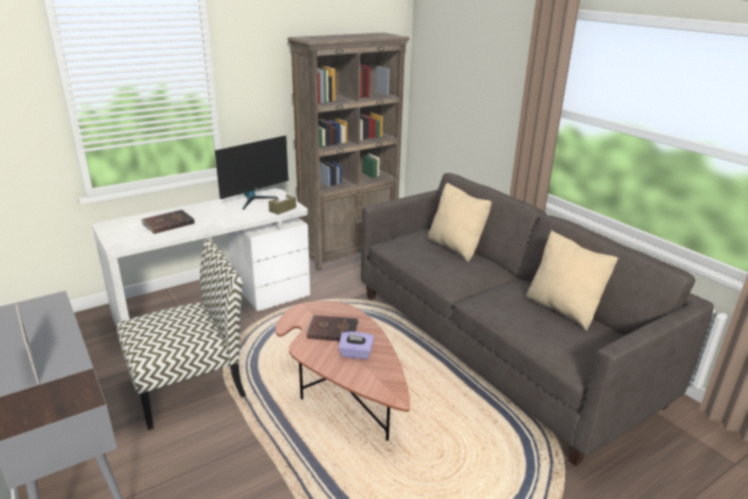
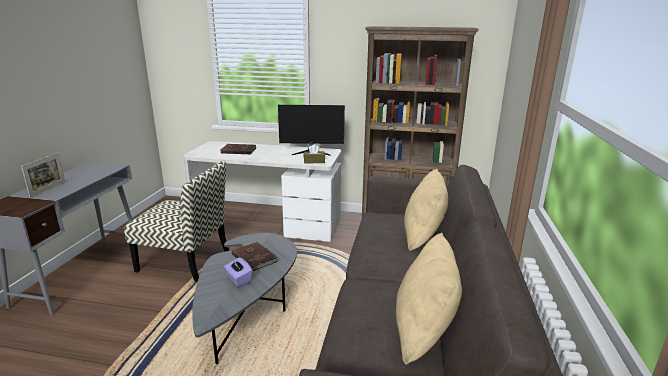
camera: 45 degrees right, 5 degrees down
brown coffee table [275,301,410,441] -> grey coffee table [193,233,297,364]

